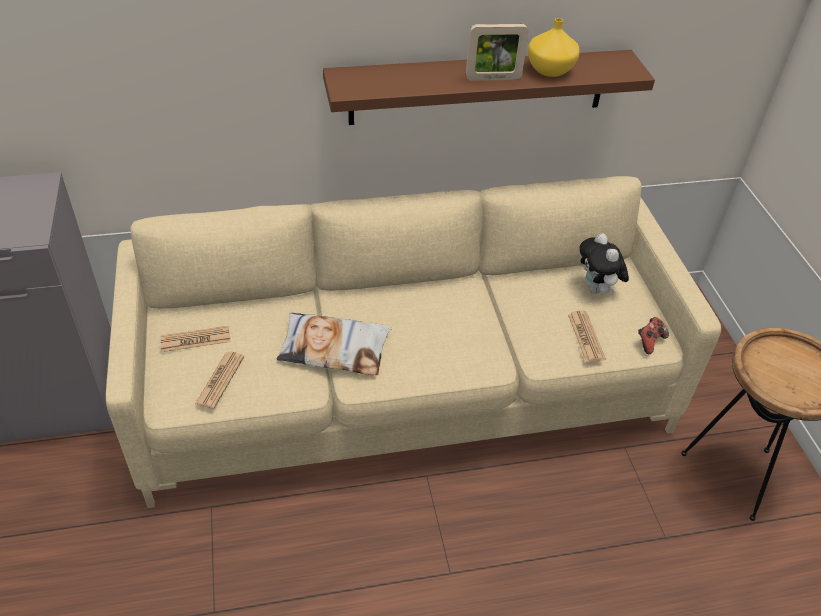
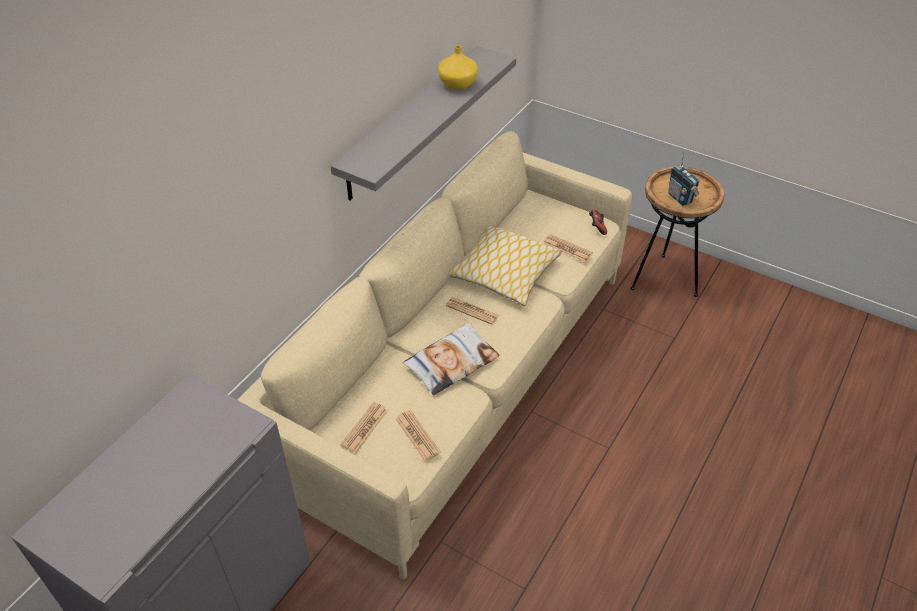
camera: 45 degrees left, 0 degrees up
brown shelf [323,50,655,125] -> grey shelf [331,46,516,201]
picture frame [466,24,529,81] -> none
plush toy [579,233,629,294] -> none
none -> newspaper [446,297,500,325]
none -> pillow [449,225,562,306]
none -> radio [668,152,700,206]

